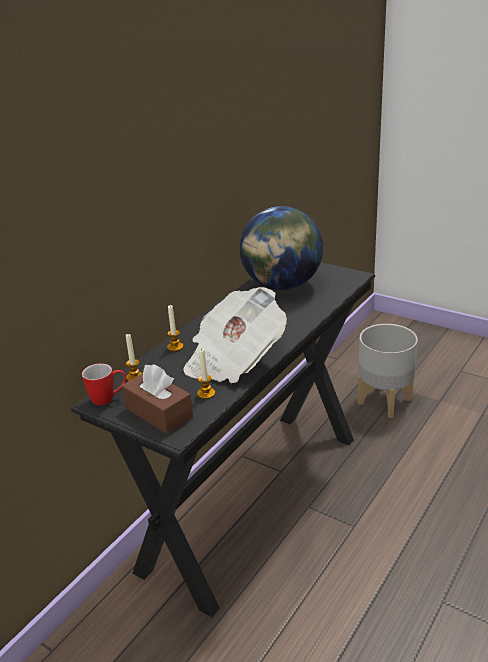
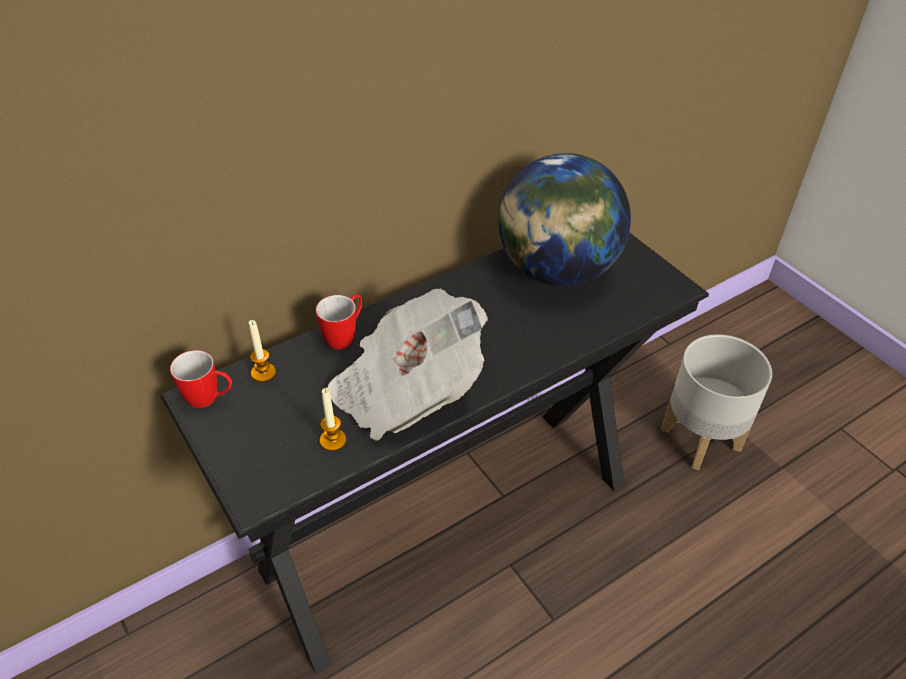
camera: 20 degrees right, 15 degrees up
brown tissue box [121,364,193,434] -> none
candle [167,305,183,351] -> mug [316,294,363,350]

